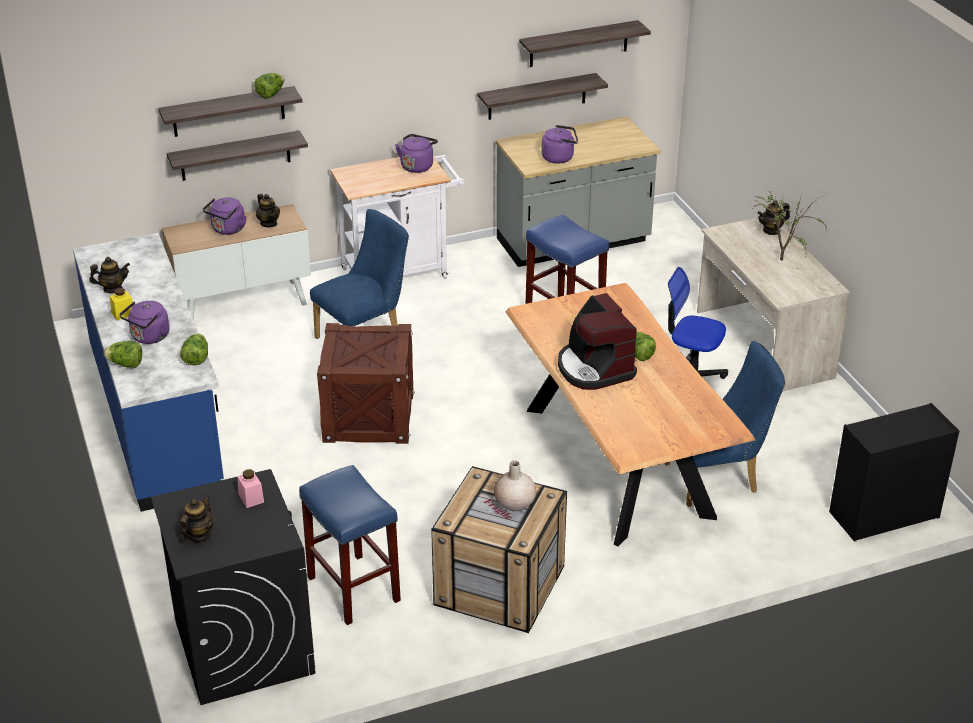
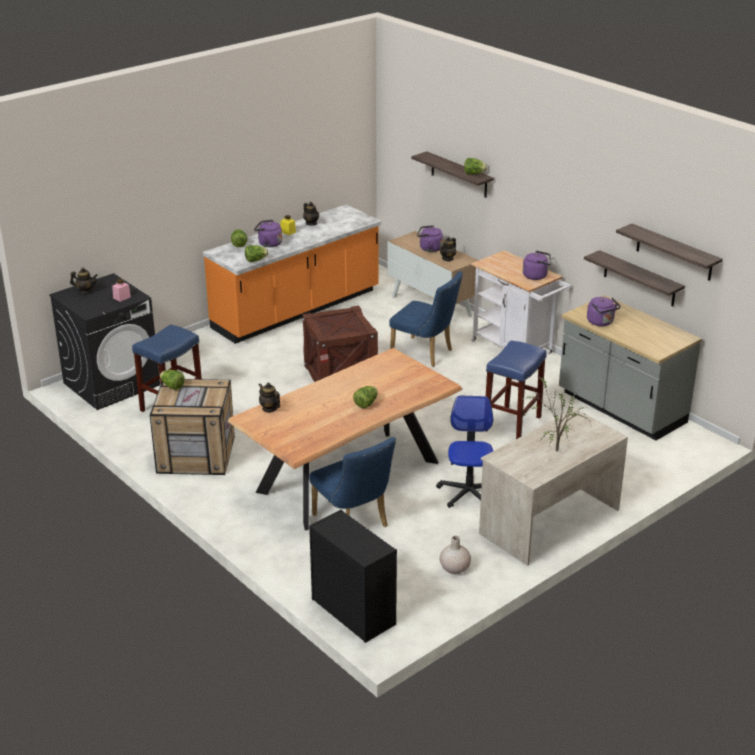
camera: 70 degrees right, 5 degrees down
blue counter [73,233,224,512] -> orange counter [203,205,381,344]
shelf [167,131,308,181] -> none
beige vase [494,461,536,511] -> beige vase moved to [440,536,471,574]
coffee machine [558,293,637,390] -> none
teapot [757,200,790,235] -> teapot moved to [259,383,280,413]
none -> lettuce [160,370,185,390]

